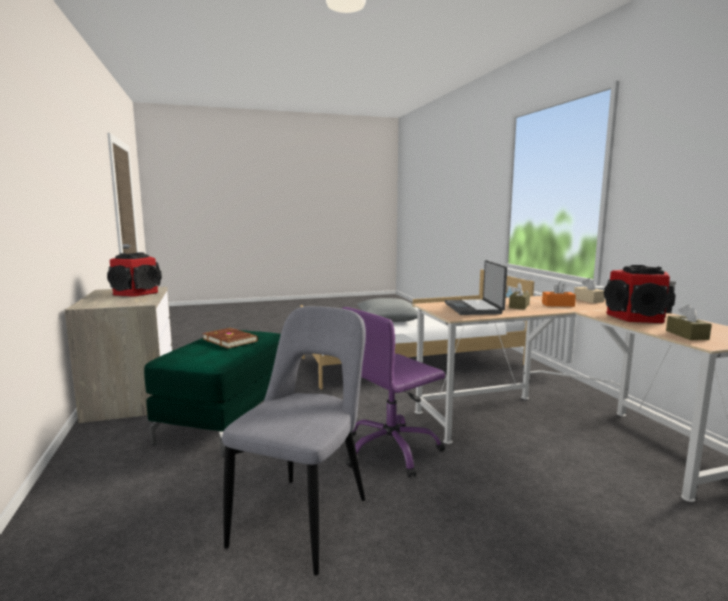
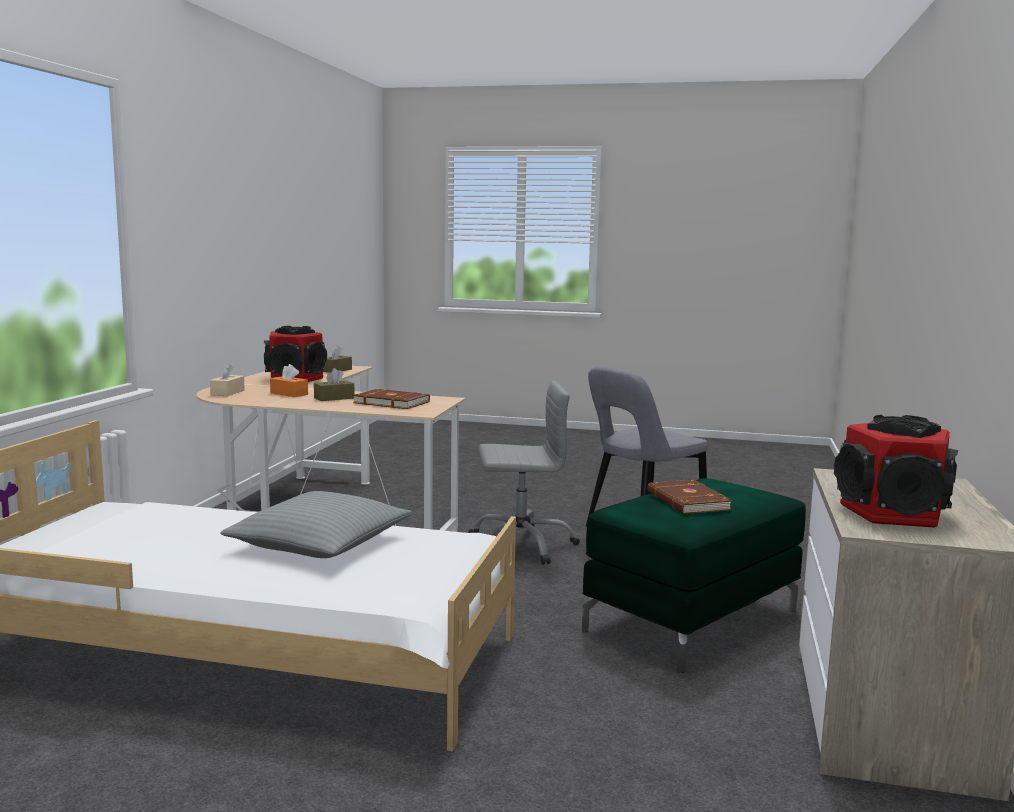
camera: 150 degrees left, 0 degrees up
purple office chair [342,307,445,478] -> grey office chair [469,381,580,565]
laptop [445,260,507,315] -> brown book [353,389,430,409]

